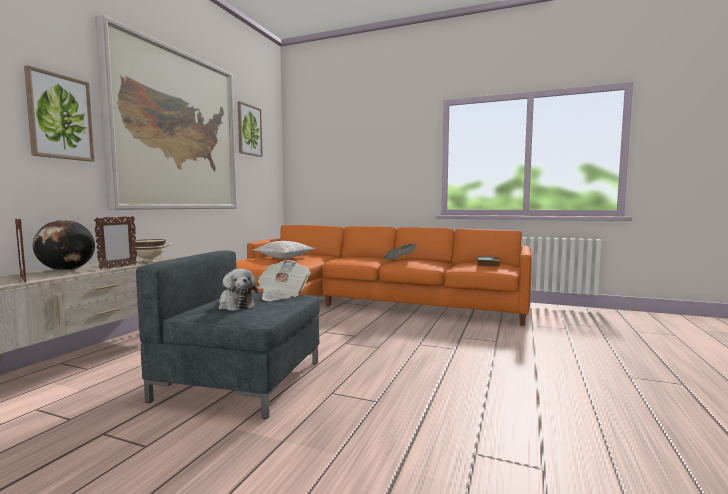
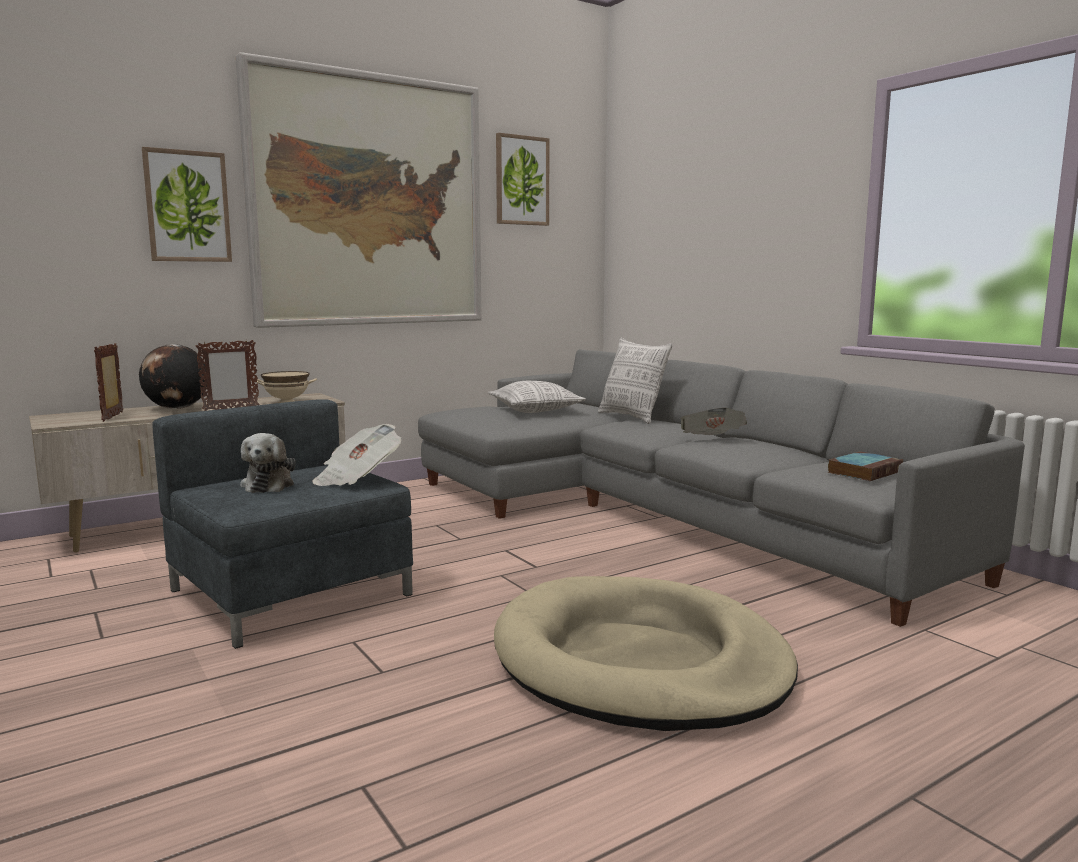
camera: 35 degrees right, 5 degrees up
orange sofa [236,225,532,326] -> grey sofa [418,349,1025,627]
none -> beige dog bed [494,576,798,731]
none -> pillow [598,338,672,424]

